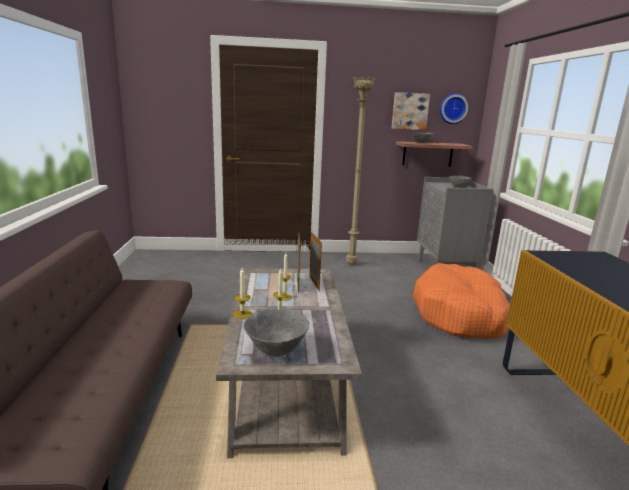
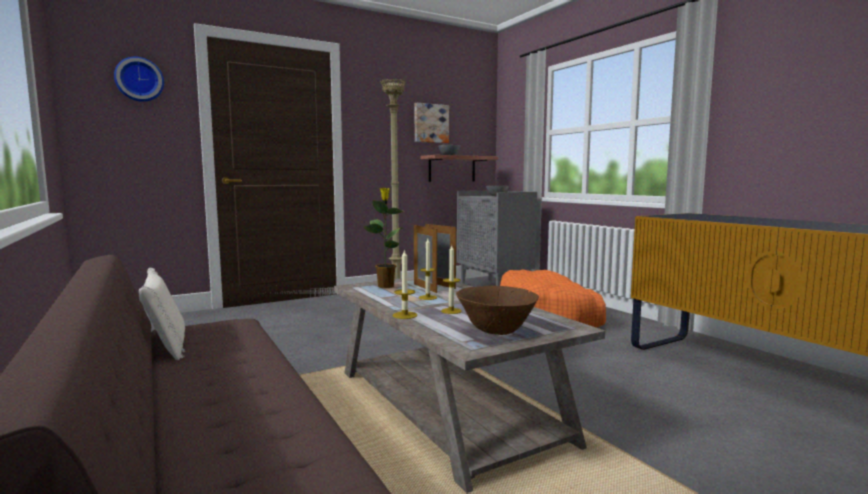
camera: 25 degrees left, 10 degrees down
grey bowl [243,309,310,357] -> brown bowl [456,286,539,335]
wall clock [439,93,469,124] -> wall clock moved to [114,57,164,102]
none -> white pillow [139,268,185,360]
none -> potted plant [364,187,404,288]

